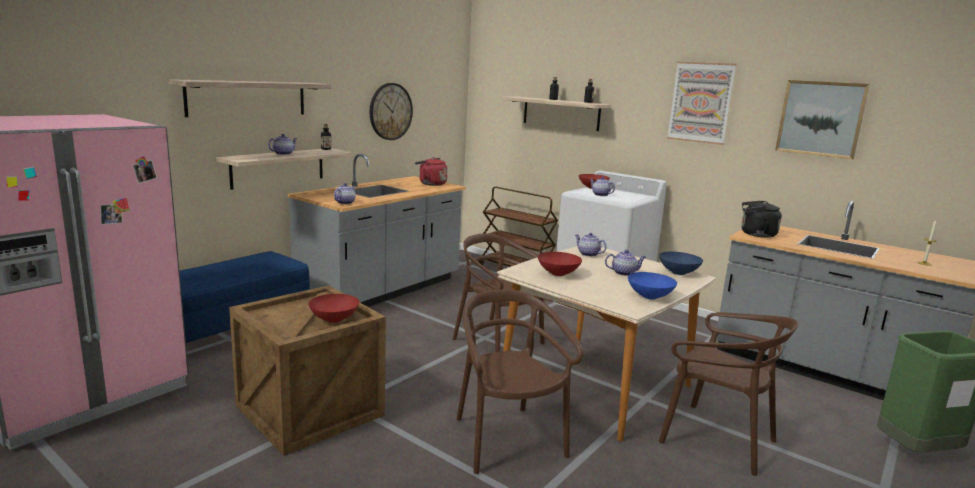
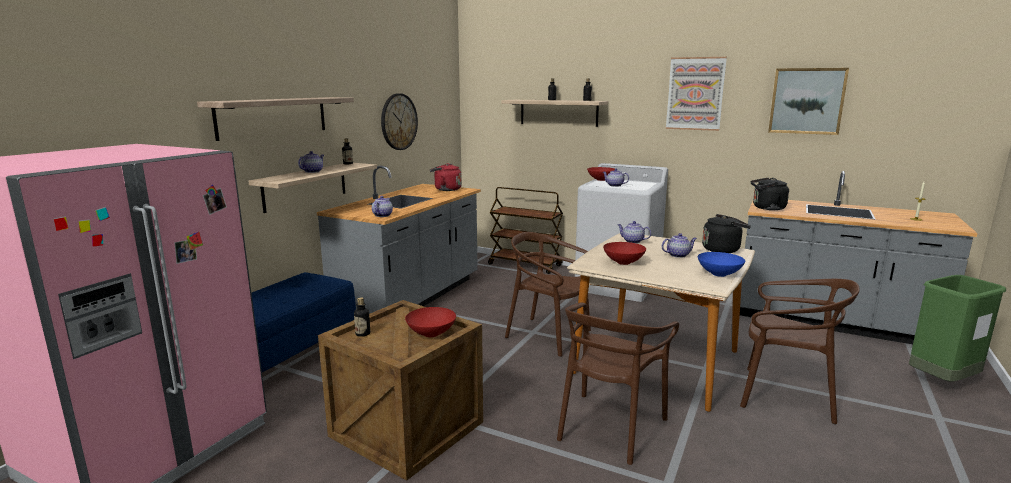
camera: 10 degrees left, 0 degrees up
brown chair [457,289,583,474] -> brown chair turned 120 degrees counterclockwise [557,303,679,465]
blue bowl [659,252,703,275] -> black kettle [702,214,751,253]
none -> bottle [354,297,370,337]

